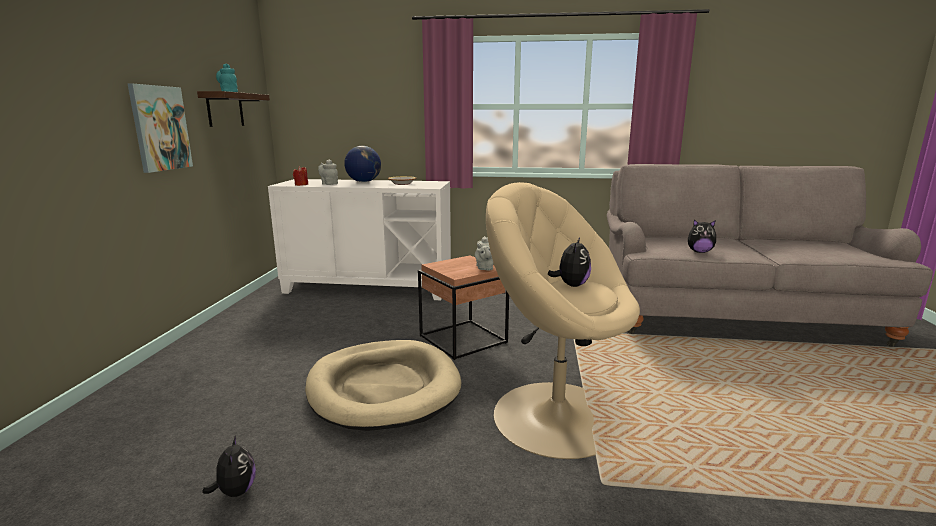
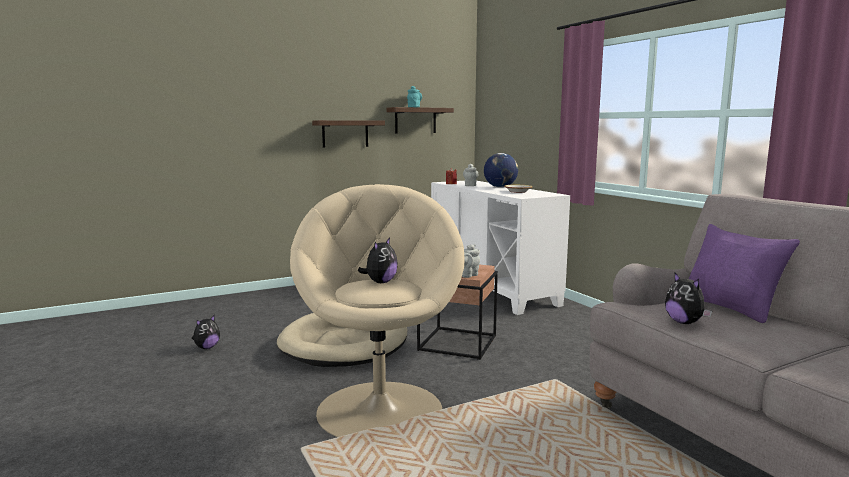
camera: 55 degrees right, 5 degrees down
picture [128,84,193,173] -> shelf [312,120,385,148]
plush toy [548,237,591,287] -> plush toy turned 45 degrees counterclockwise [358,238,398,283]
none -> purple pillow [689,224,800,323]

